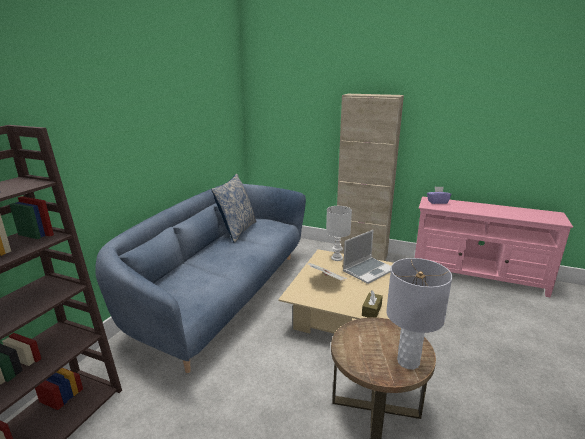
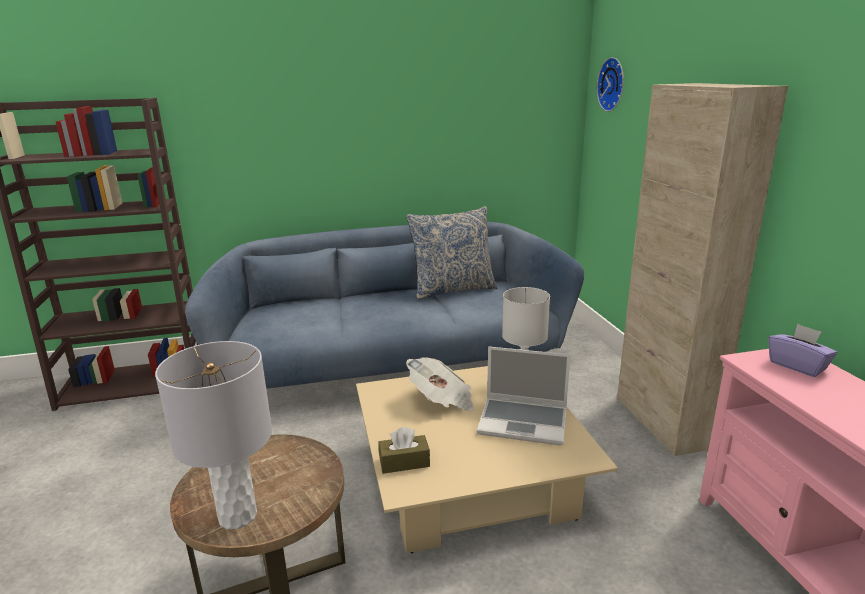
camera: 55 degrees right, 0 degrees up
none -> wall clock [597,57,624,112]

